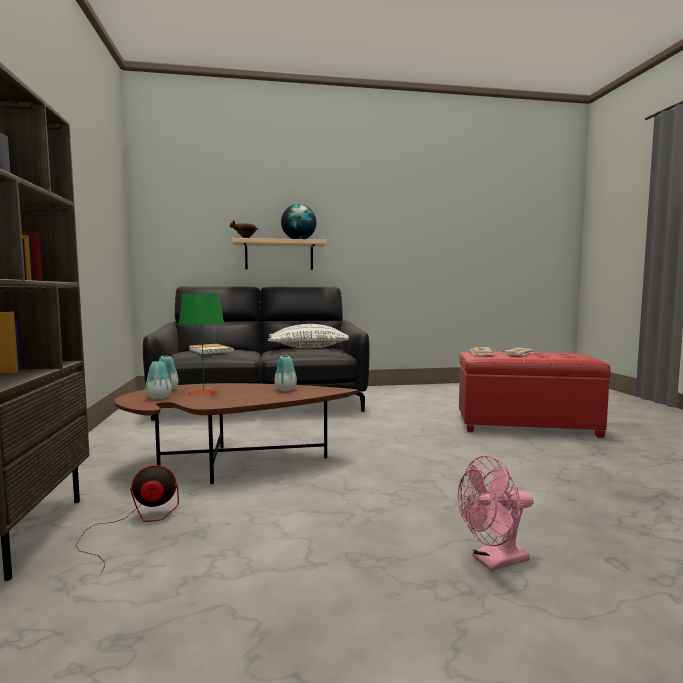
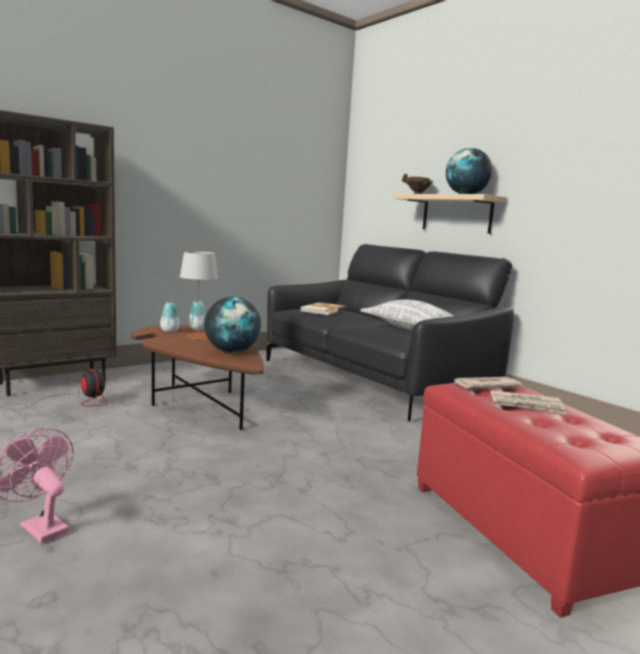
camera: 60 degrees right, 5 degrees up
green table lamp [179,294,224,395] -> grey table lamp [180,251,218,339]
vase [274,355,297,391] -> globe [204,297,261,353]

